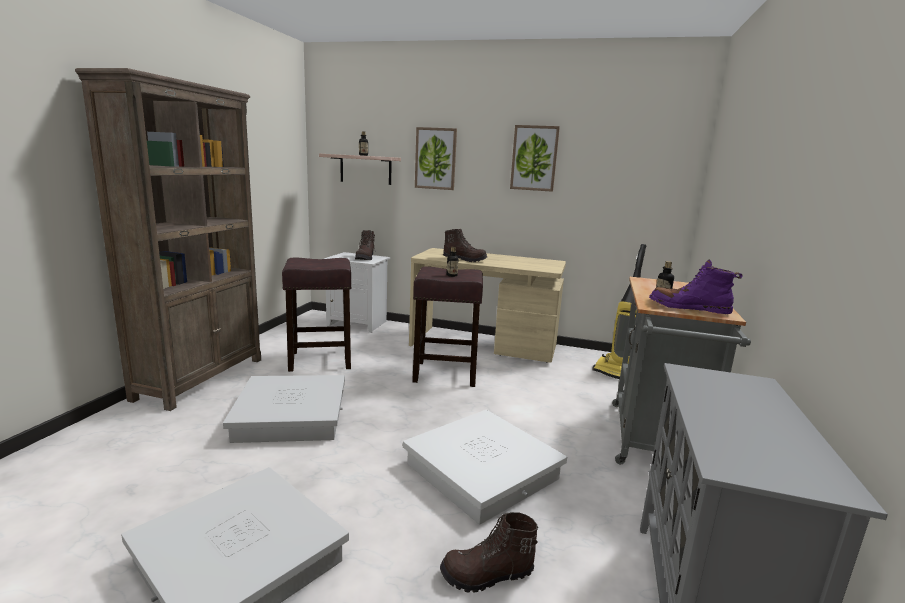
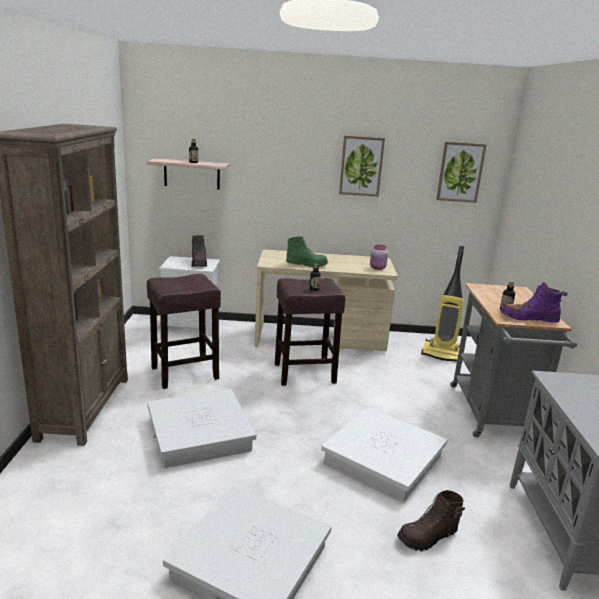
camera: 15 degrees left, 5 degrees up
picture [415,127,457,190] -> picture moved to [436,142,486,203]
brown boot [443,228,487,262] -> green boot [286,236,328,268]
none -> pink jar [370,245,388,270]

